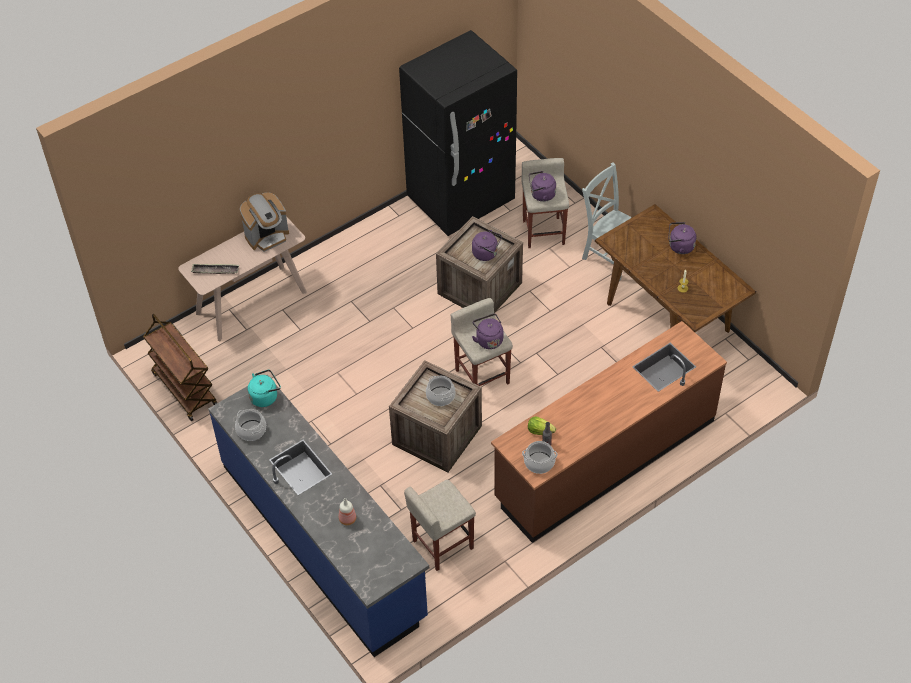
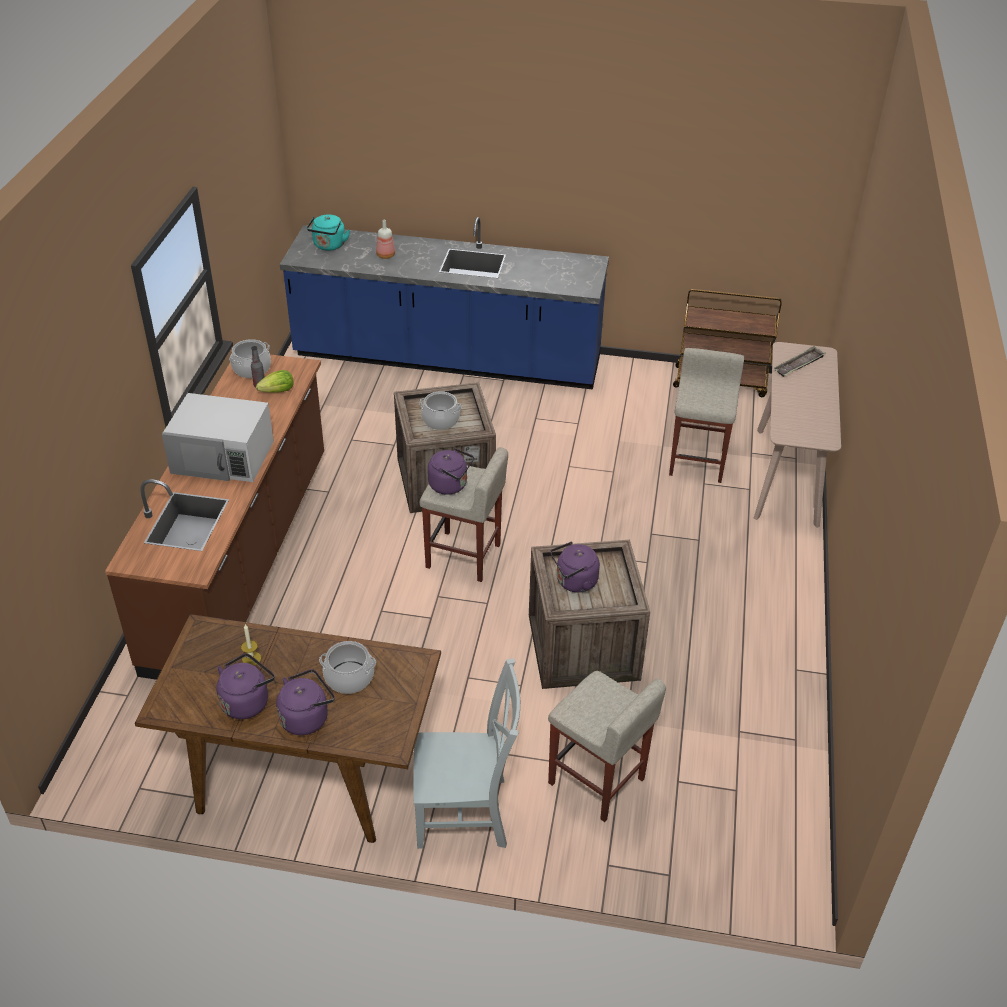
camera: 135 degrees right, 10 degrees down
cooking pot [235,409,266,441] -> cooking pot moved to [319,641,376,694]
coffee machine [240,192,289,252] -> none
turquoise kettle [248,370,281,407] -> turquoise kettle moved to [307,215,350,251]
black fridge [399,30,517,236] -> none
beige stool [404,480,476,571] -> beige stool moved to [669,348,744,483]
purple kettle [529,171,556,202] -> purple kettle moved to [216,653,275,719]
none -> white microwave [162,393,274,482]

